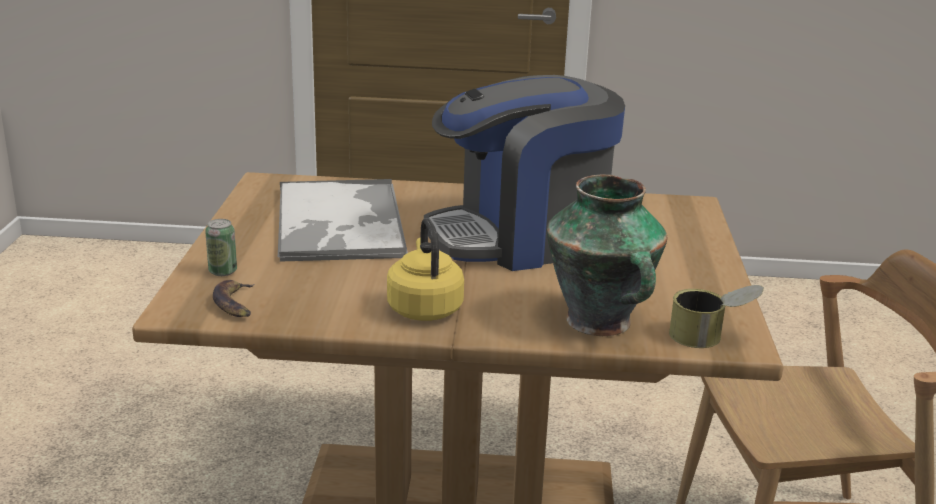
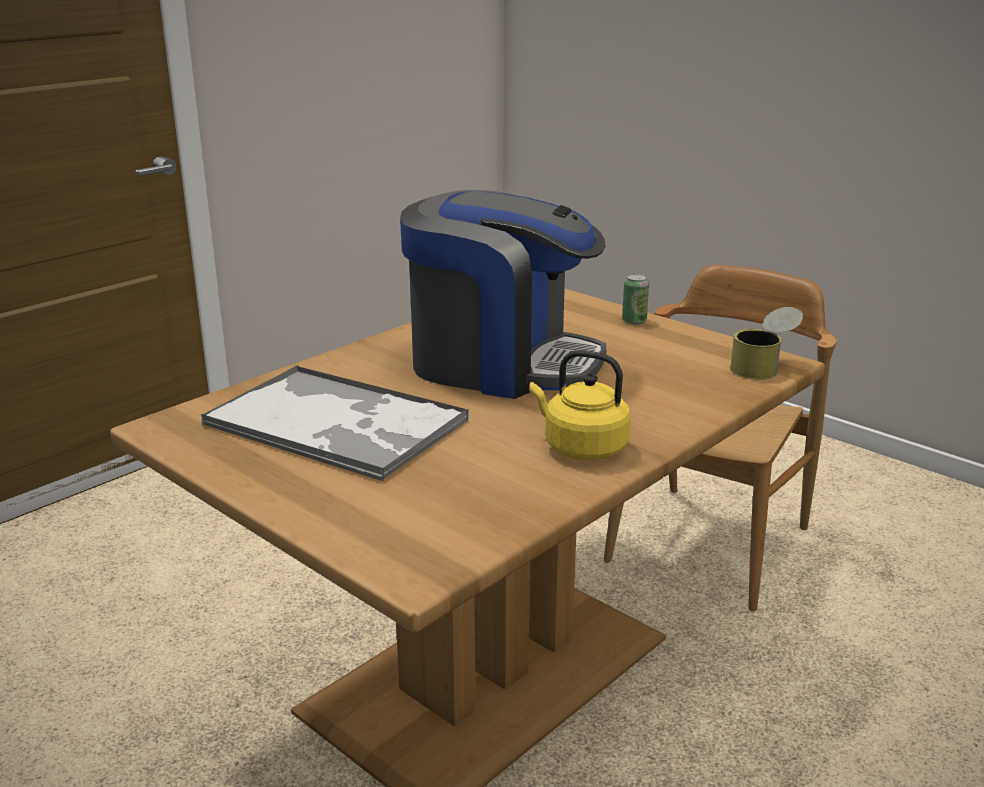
camera: 50 degrees left, 0 degrees up
can [205,219,237,276] -> can moved to [622,274,649,325]
banana [213,280,254,317] -> none
coffee machine [424,75,625,271] -> coffee machine turned 90 degrees counterclockwise [400,190,606,399]
vase [546,175,667,336] -> none

